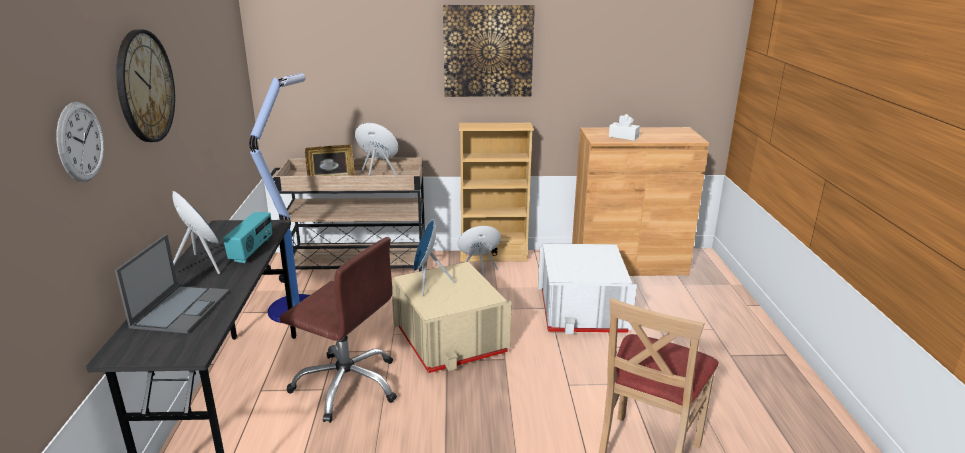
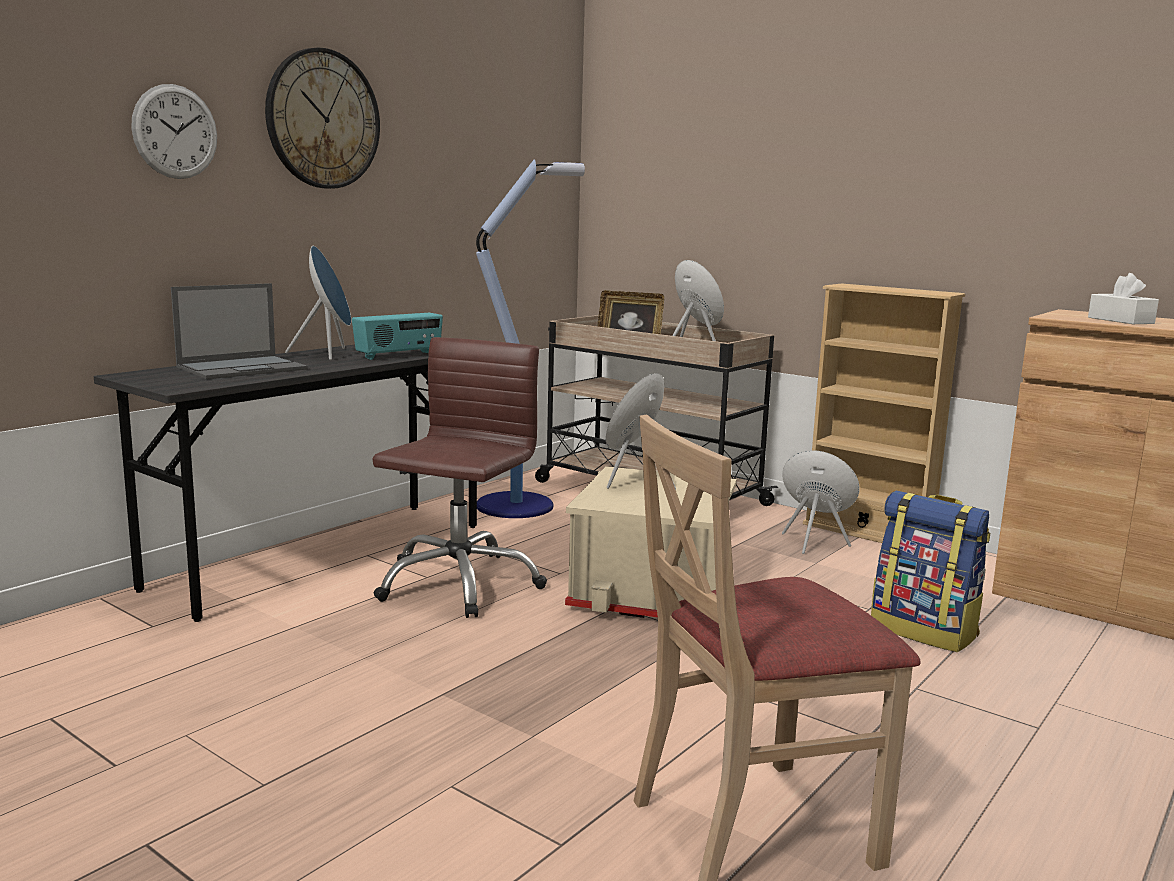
camera: 40 degrees right, 10 degrees down
brown office chair [280,237,397,423] -> brown office chair turned 135 degrees counterclockwise [373,337,547,618]
picture [443,5,535,97] -> none
white storage box [538,244,637,334] -> backpack [871,491,990,652]

